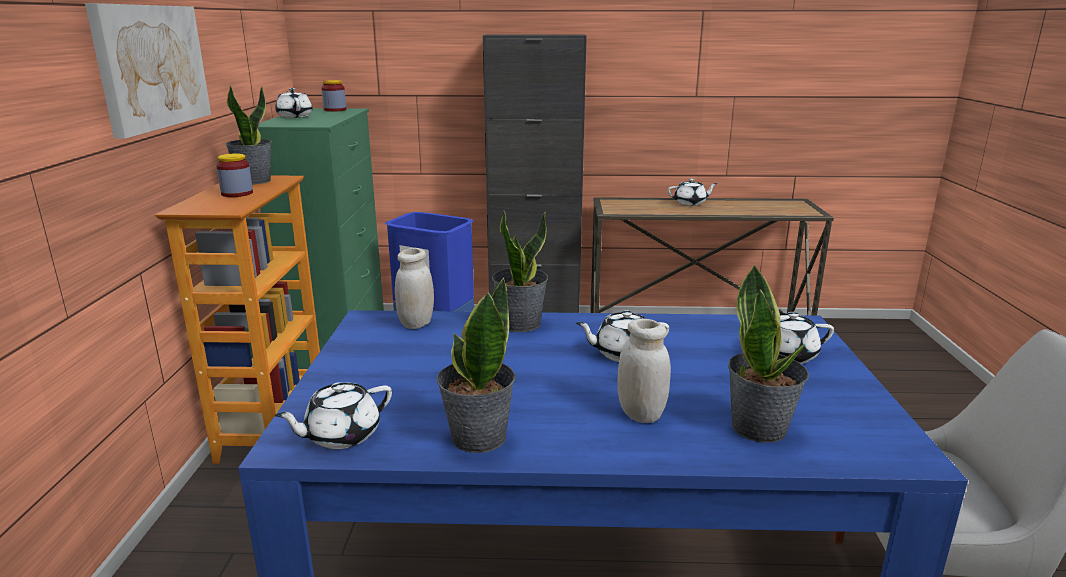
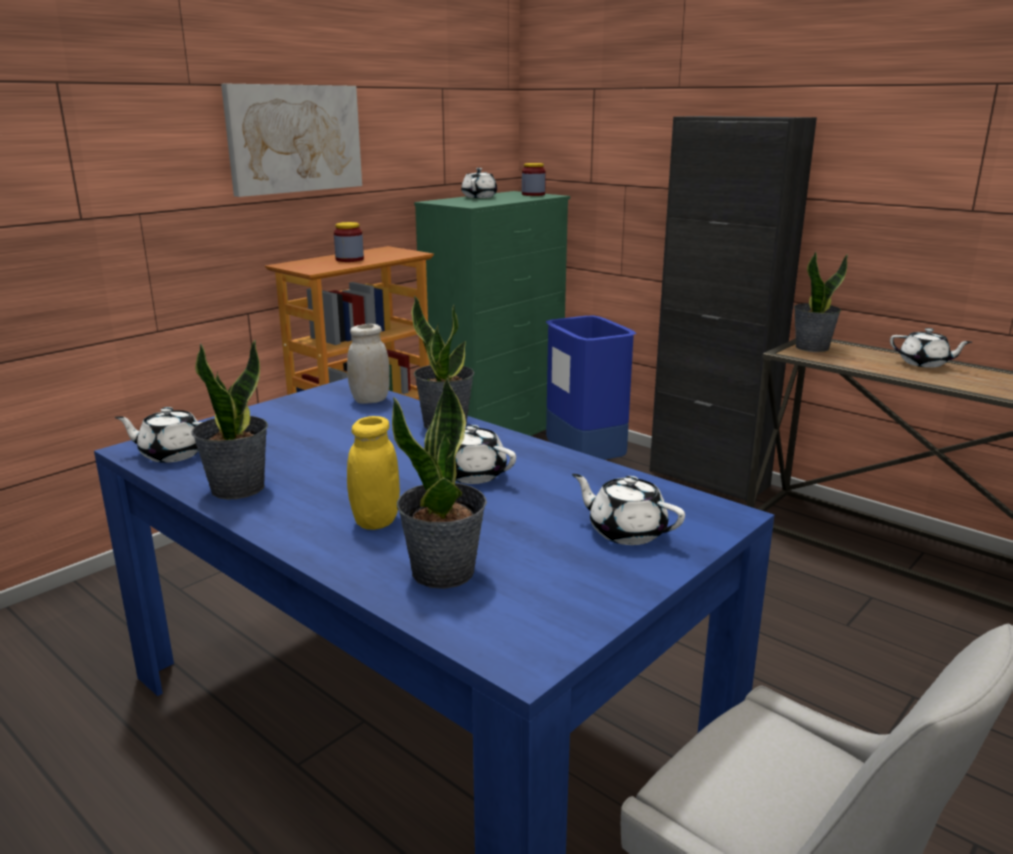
camera: 40 degrees right, 0 degrees up
potted plant [225,85,272,185] -> potted plant moved to [794,251,848,352]
white jar [617,318,671,423] -> yellow jar [347,416,400,530]

